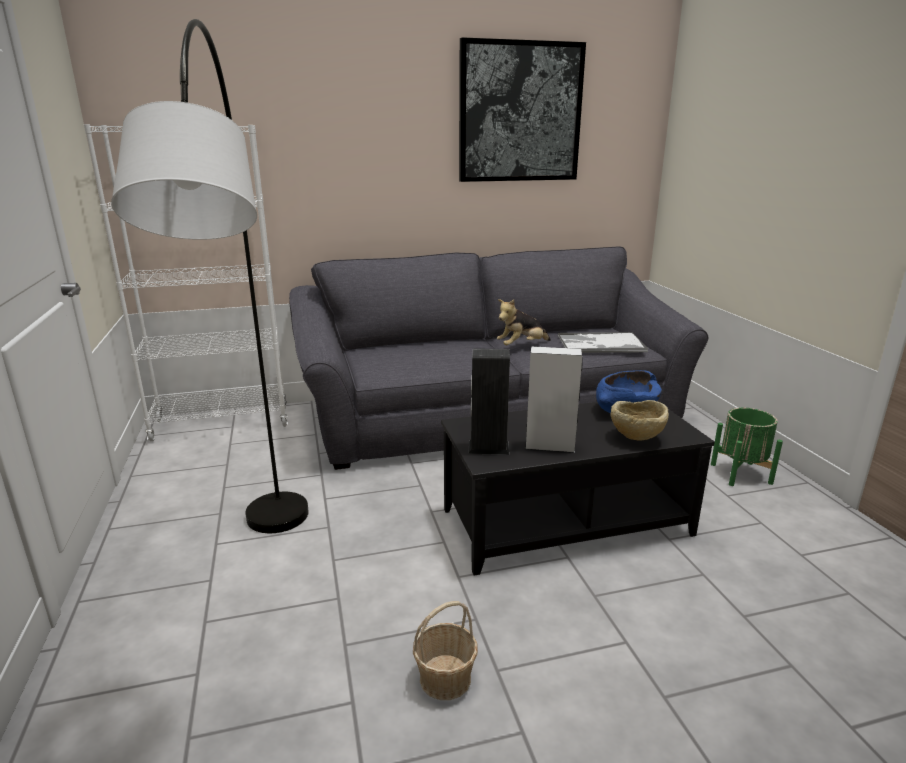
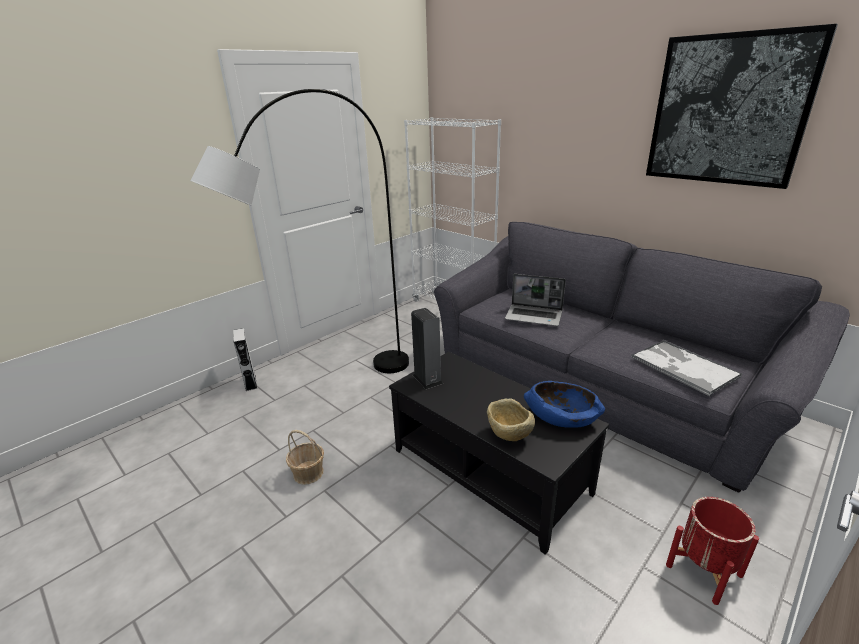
camera: 60 degrees right, 5 degrees up
plush toy [497,299,551,345] -> none
grey speaker [525,346,583,453] -> grey speaker moved to [233,328,257,391]
green planter [711,408,783,486] -> red planter [666,497,759,605]
none -> laptop [505,274,566,326]

